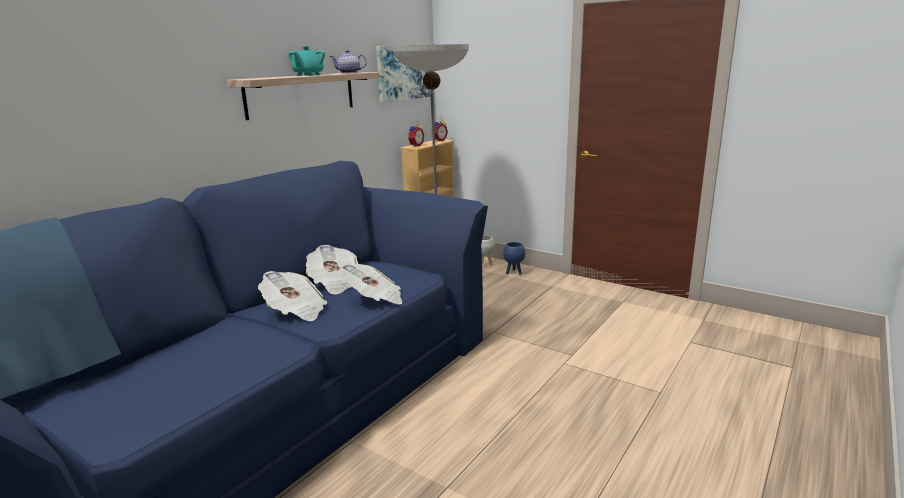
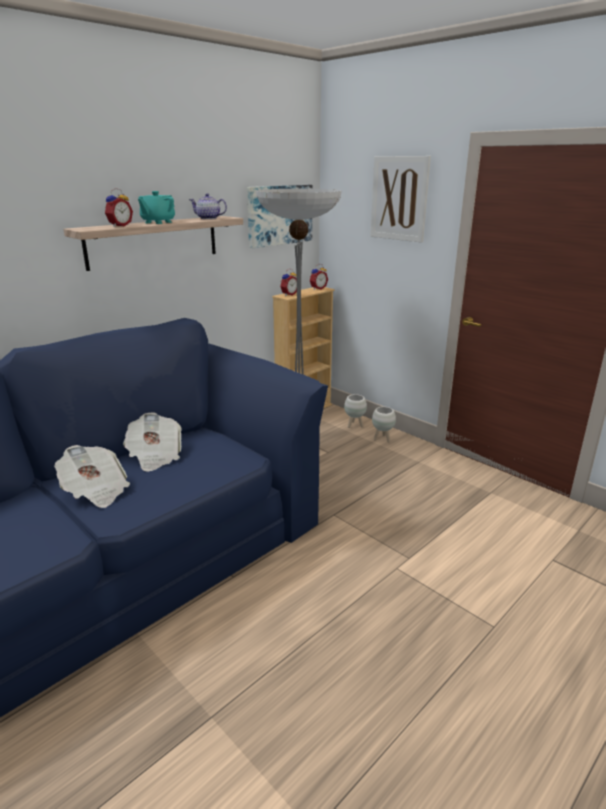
camera: 10 degrees right, 5 degrees up
newspaper [341,264,402,304] -> none
blue planter [503,242,525,275] -> white planter [372,407,396,442]
none -> alarm clock [105,188,133,227]
none -> picture [371,156,431,243]

